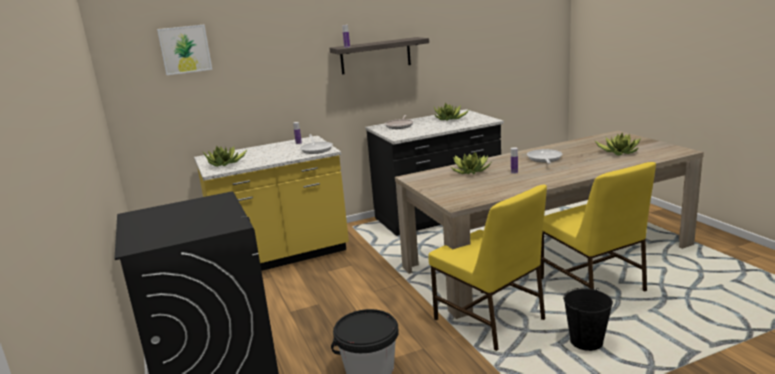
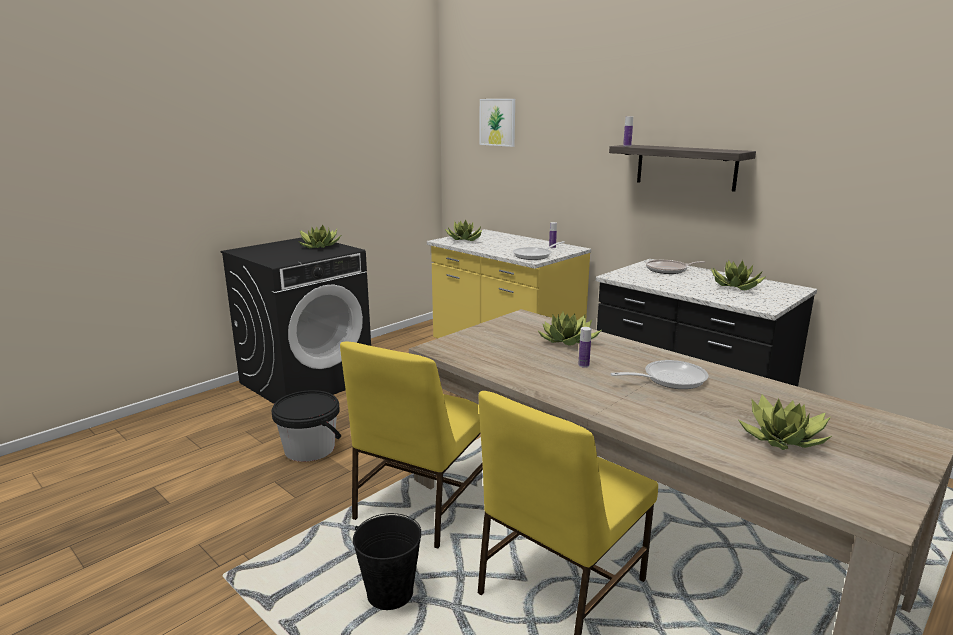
camera: 65 degrees right, 0 degrees up
none -> potted plant [297,225,341,248]

